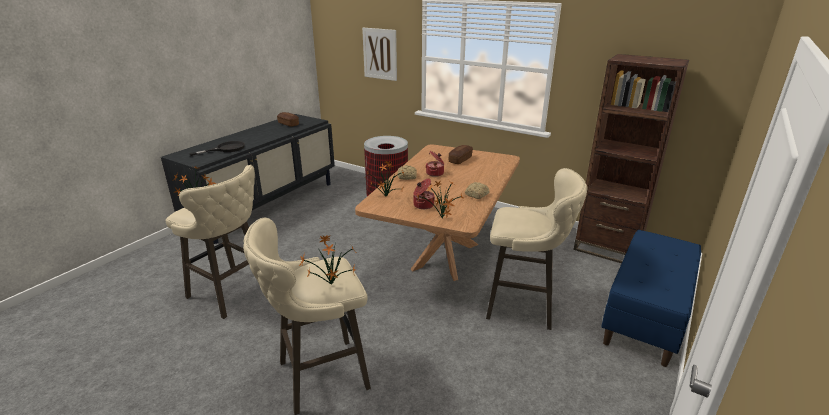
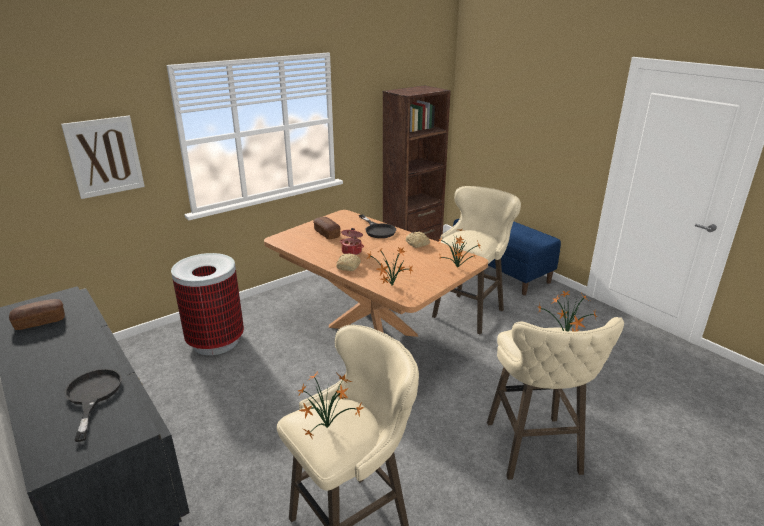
camera: 70 degrees left, 0 degrees up
cooking pot [414,178,435,209] -> none
none -> black frying pan [359,214,396,238]

